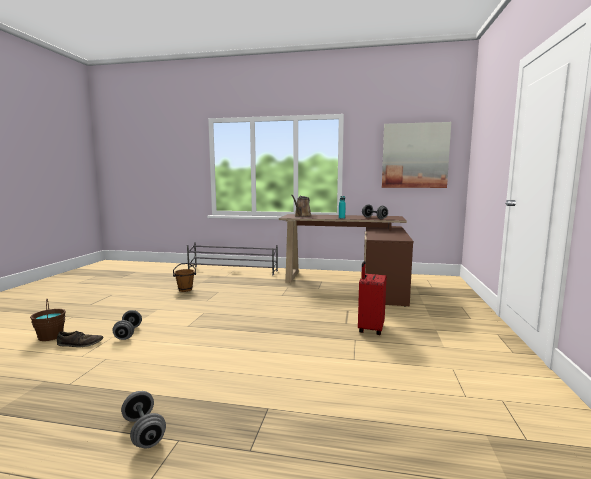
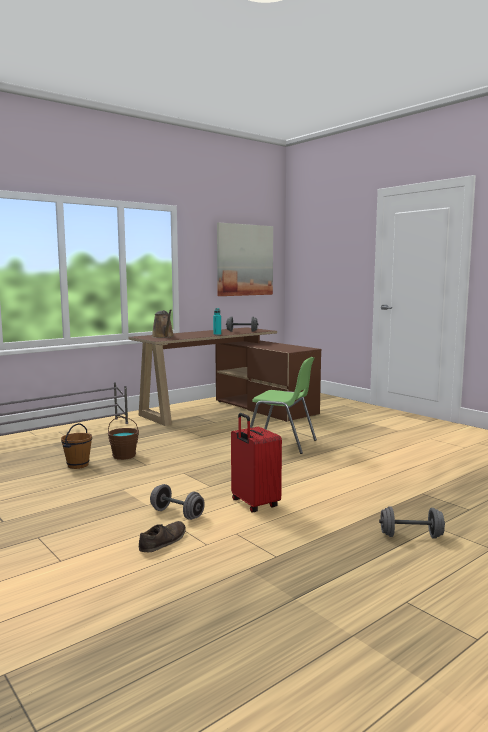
camera: 50 degrees left, 0 degrees up
brown bucket [30,299,66,341] -> brown bucket moved to [108,417,139,460]
red suitcase [358,261,386,335] -> red suitcase moved to [231,413,282,512]
none -> green chair [250,357,317,454]

